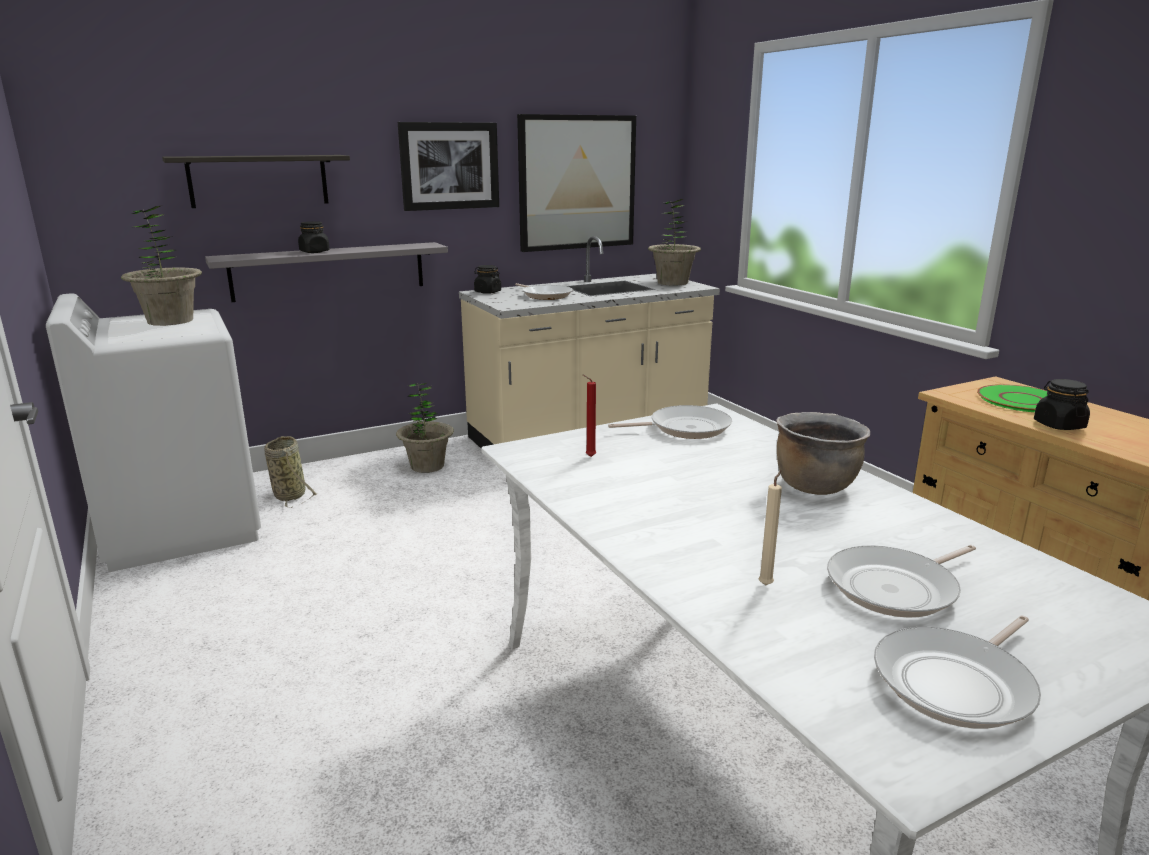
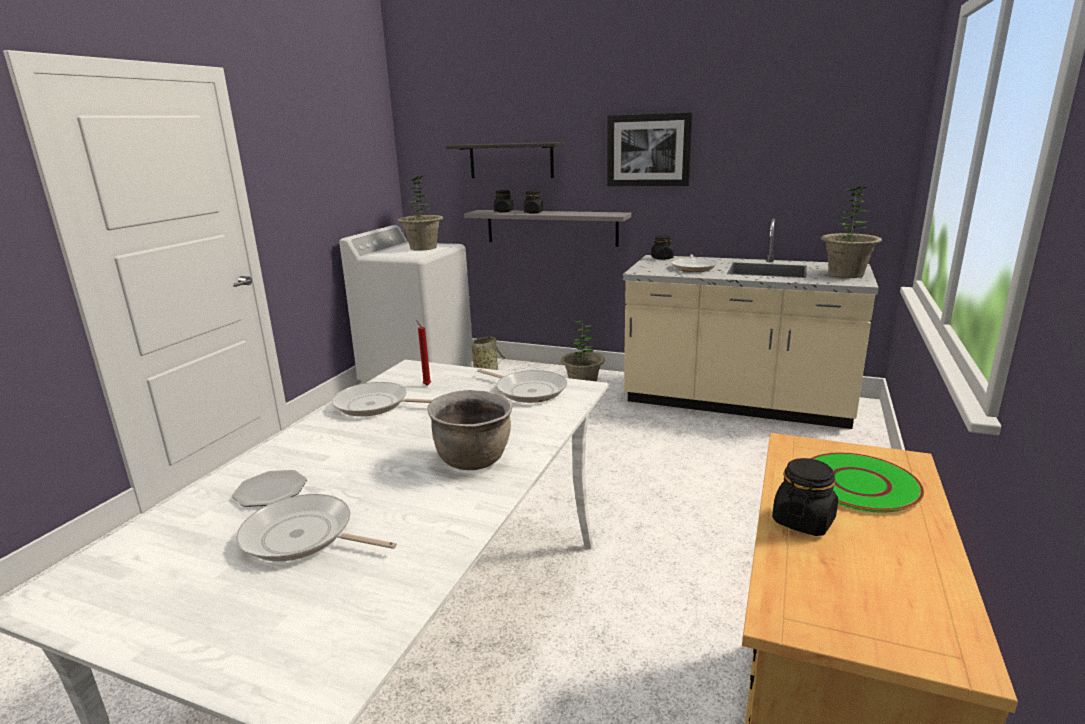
camera: 50 degrees right, 0 degrees up
picture [517,114,636,252] -> none
beige candle [759,471,782,585] -> plate [232,470,307,507]
frying pan [874,615,1041,729] -> frying pan moved to [332,382,433,416]
none -> black jar [494,190,514,212]

